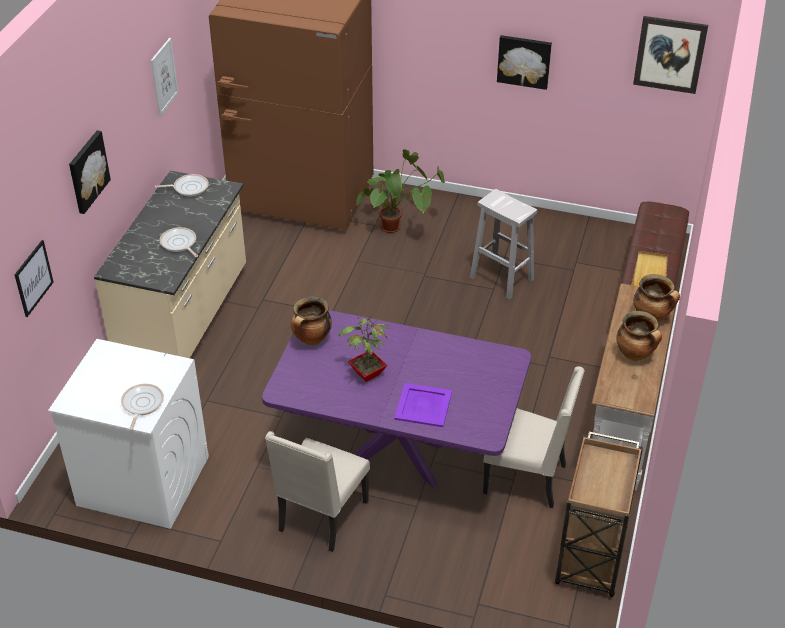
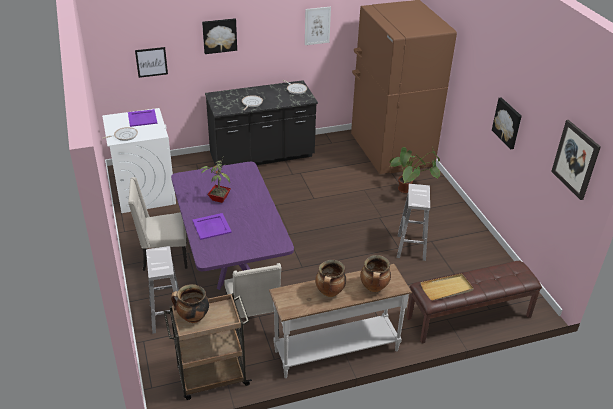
camera: 55 degrees right, 5 degrees down
beige counter [94,171,246,358] -> black counter [205,80,318,166]
cooking pot [291,296,332,345] -> cooking pot moved to [171,284,209,323]
none -> purple tray [128,109,158,127]
none -> white stool [146,246,179,334]

